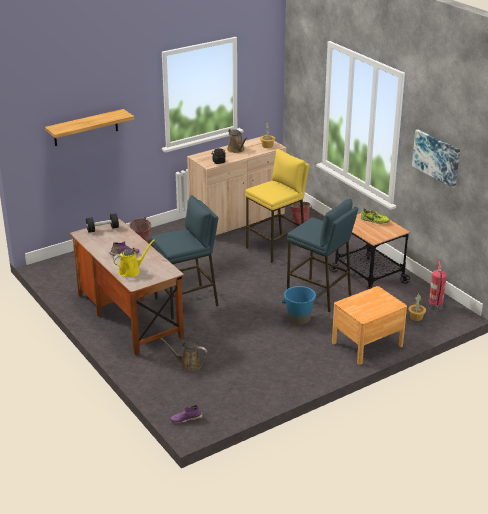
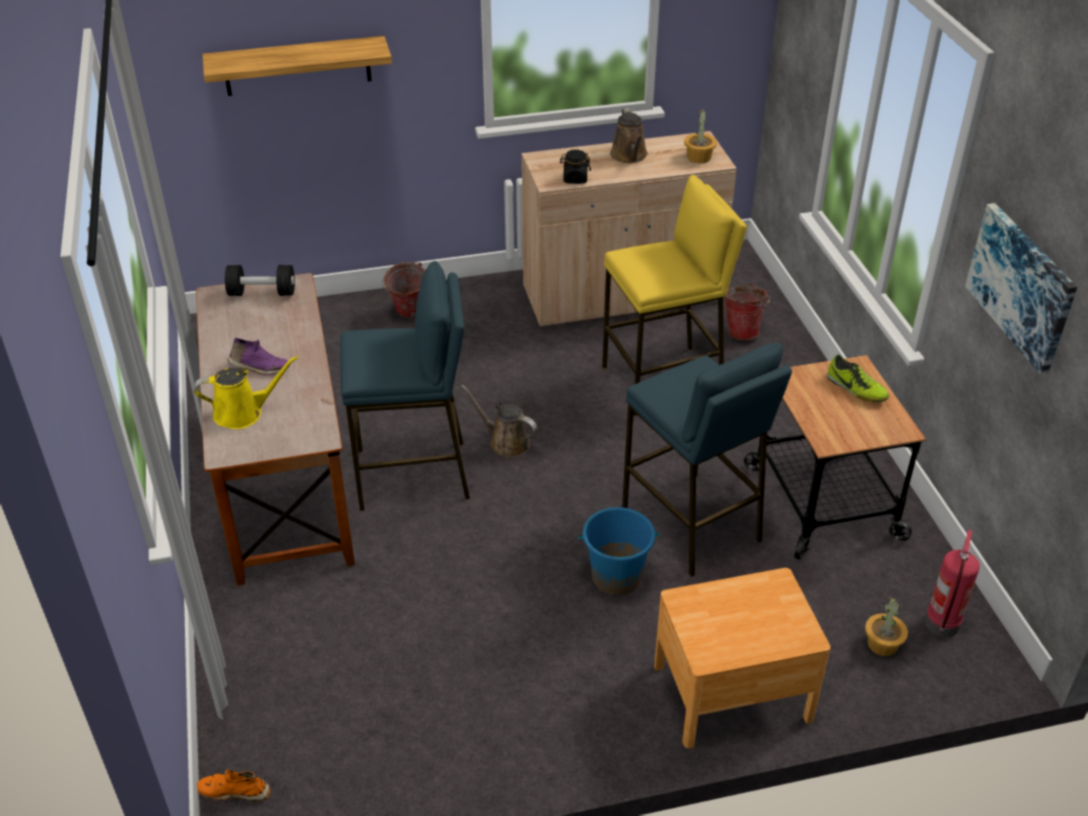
camera: 20 degrees right, 10 degrees up
brown watering can [161,338,207,371] -> brown watering can moved to [461,385,537,458]
purple shoe [171,405,203,423] -> orange shoe [197,769,270,803]

